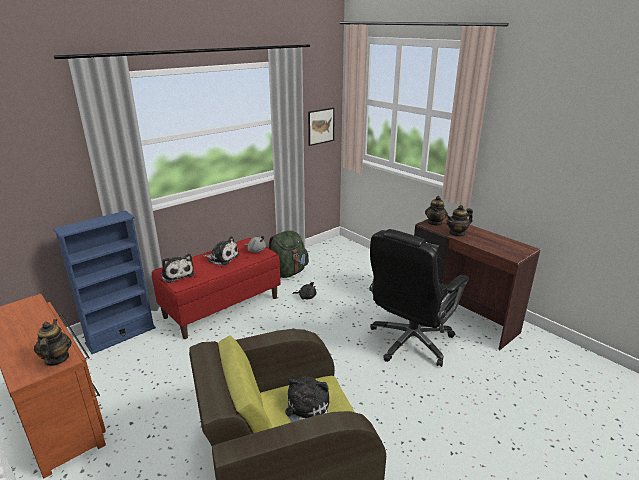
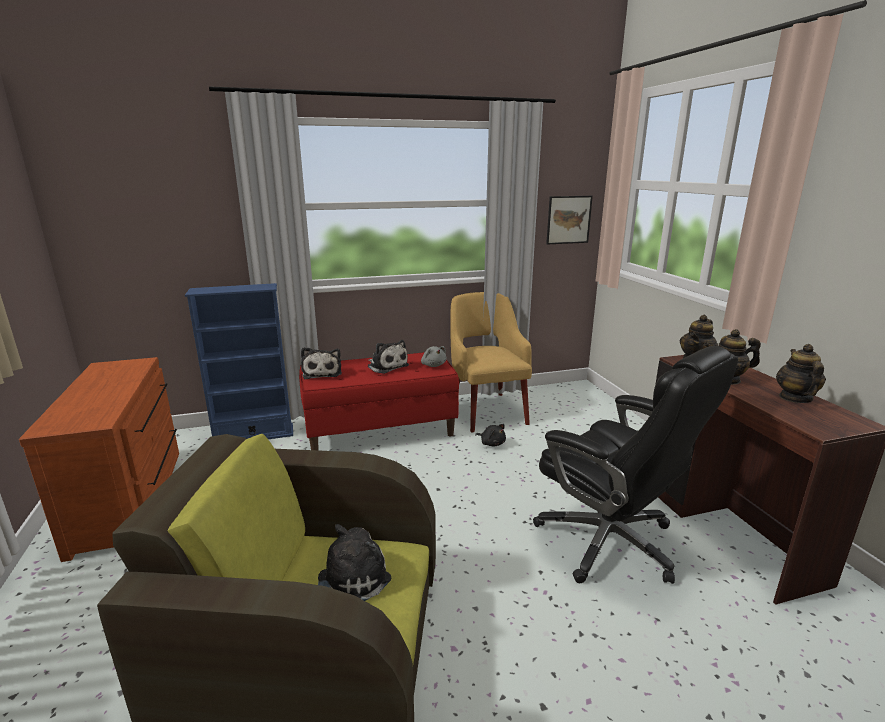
camera: 25 degrees right, 5 degrees down
teapot [34,319,72,366] -> teapot moved to [776,344,826,403]
green backpack [269,230,309,278] -> yellow armchair [450,292,532,432]
black office chair [369,229,469,367] -> black office chair turned 105 degrees counterclockwise [533,346,738,584]

